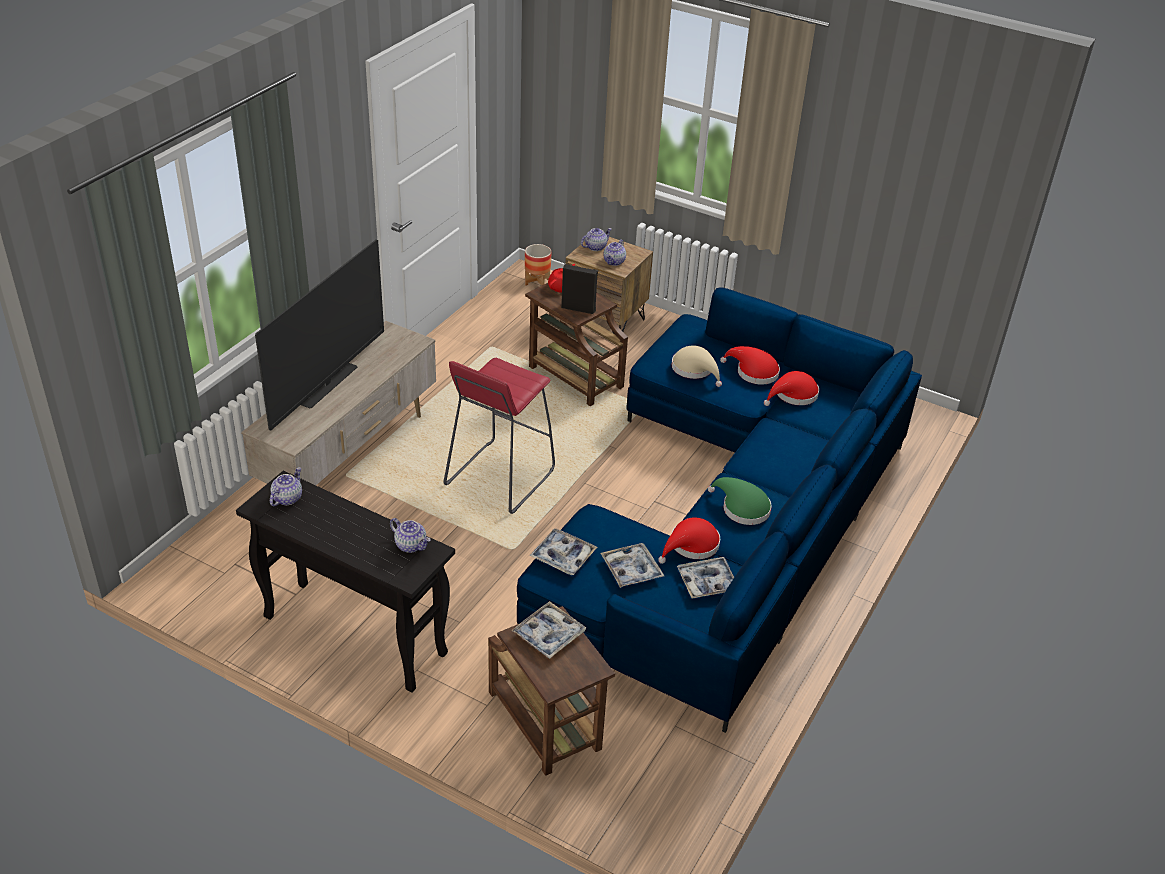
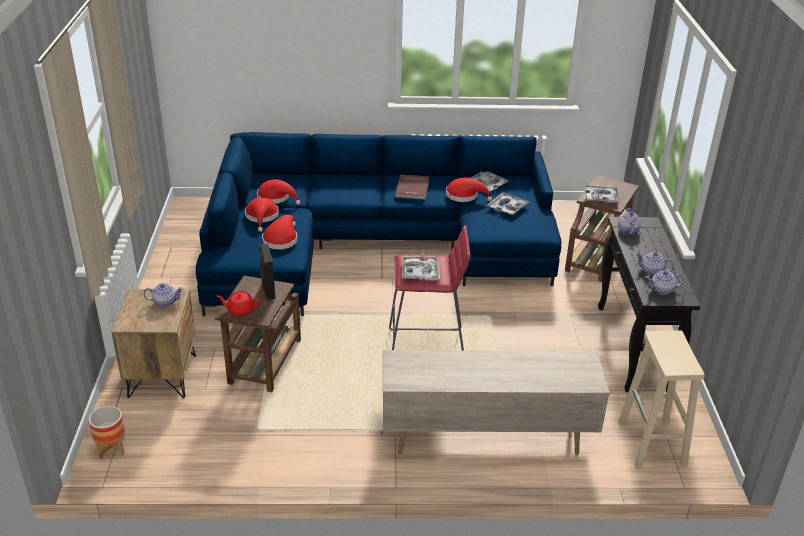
camera: 120 degrees left, 5 degrees down
television [255,239,384,431] -> none
tray [530,528,597,575] -> tray moved to [402,256,440,279]
teapot [581,228,612,251] -> teapot moved to [635,252,674,276]
beige hat [672,346,722,387] -> red hat [262,215,297,249]
green hat [708,477,772,525] -> red book [395,174,429,200]
none -> beige stool [618,330,705,469]

